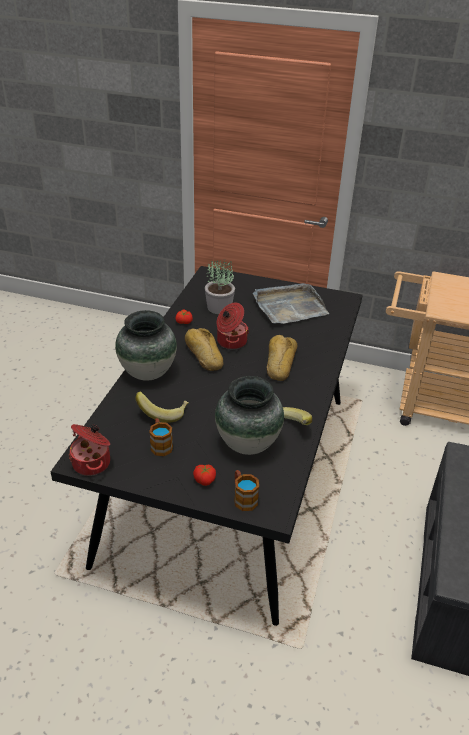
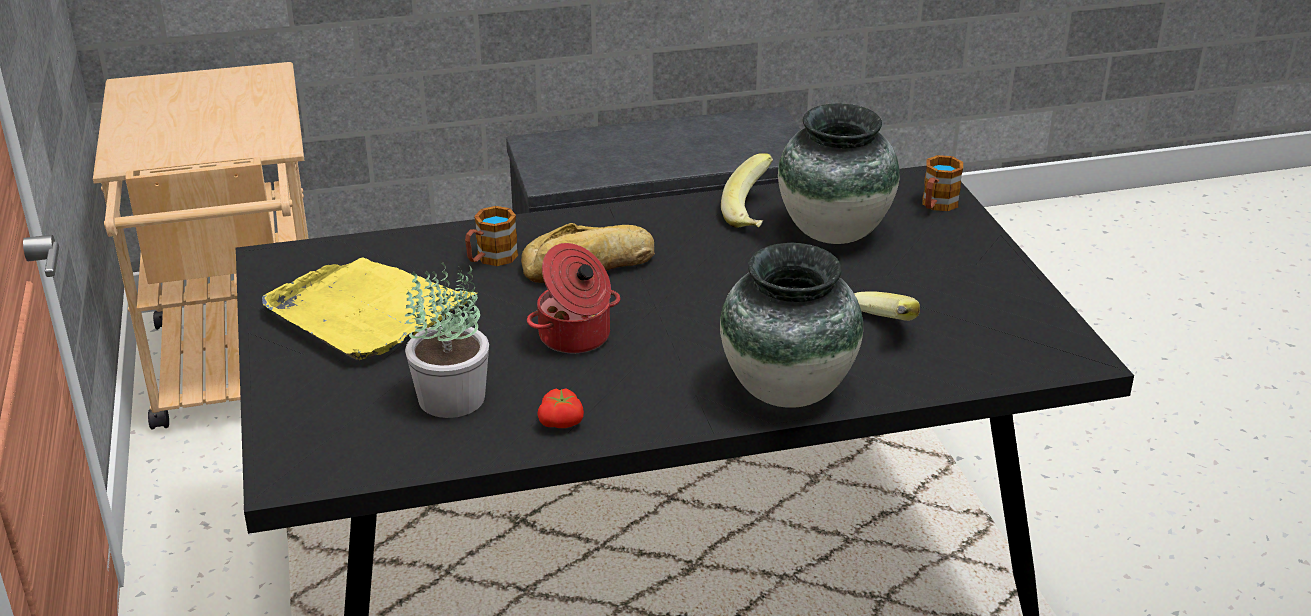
camera: 120 degrees left, 5 degrees down
cooking pot [69,424,110,476] -> none
mug [149,418,173,456] -> mug moved to [465,206,518,266]
bread [185,328,223,371] -> none
tomato [193,464,216,486] -> none
grey tray [253,283,329,324] -> yellow tray [262,257,477,360]

